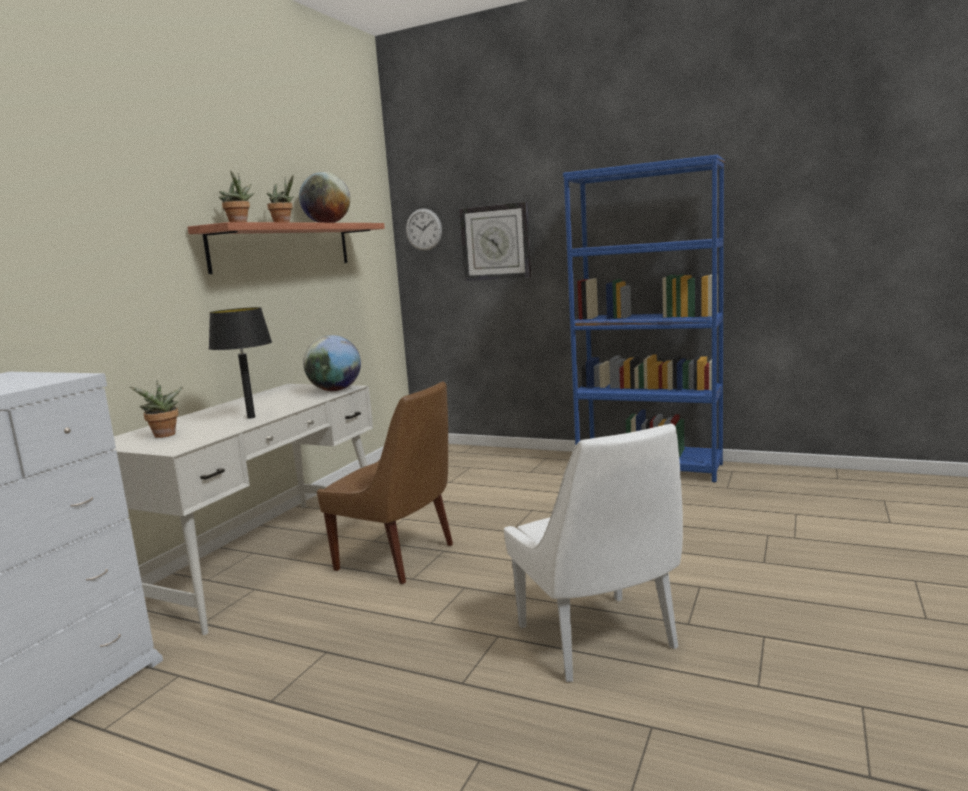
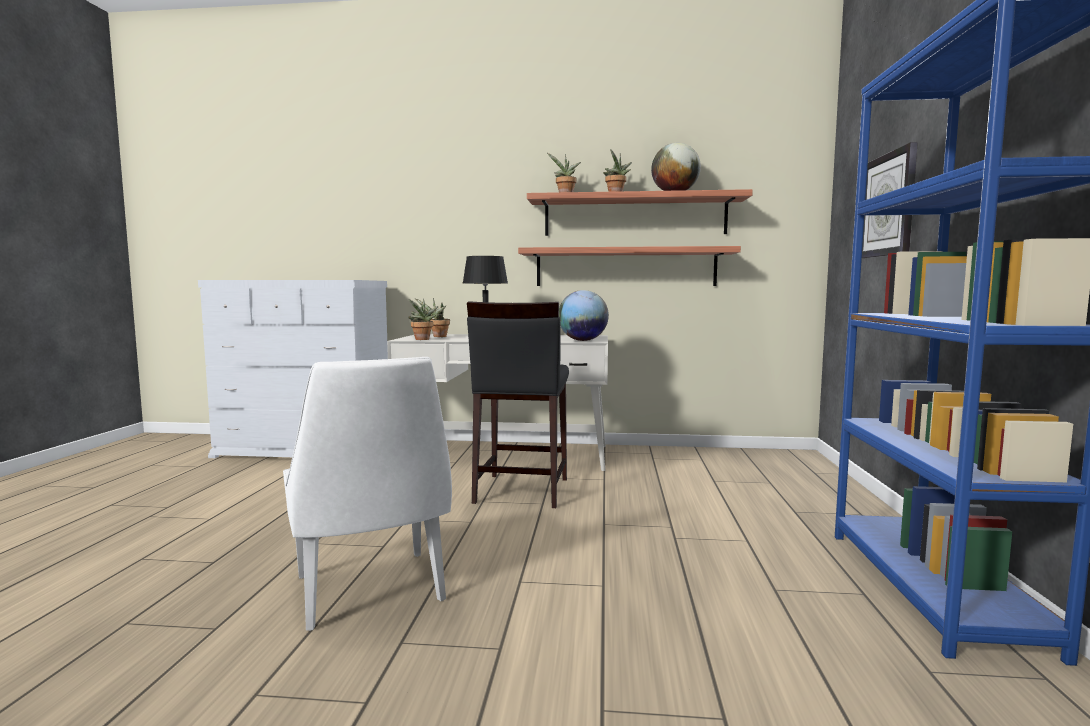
camera: 70 degrees right, 5 degrees down
brown chair [317,381,453,584] -> black stool [467,301,569,508]
wall clock [406,209,442,251] -> none
white chair [504,424,683,682] -> white chair turned 75 degrees counterclockwise [283,357,452,631]
none -> potted plant [408,299,439,340]
none -> shelf [518,246,741,286]

